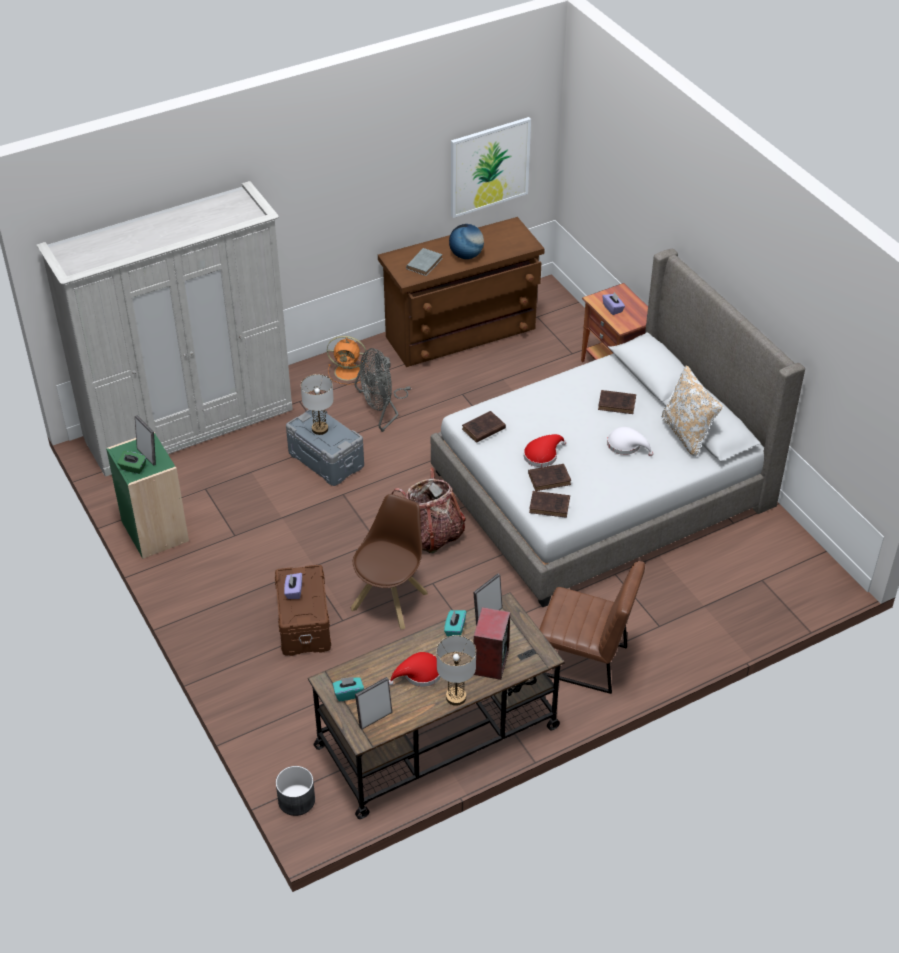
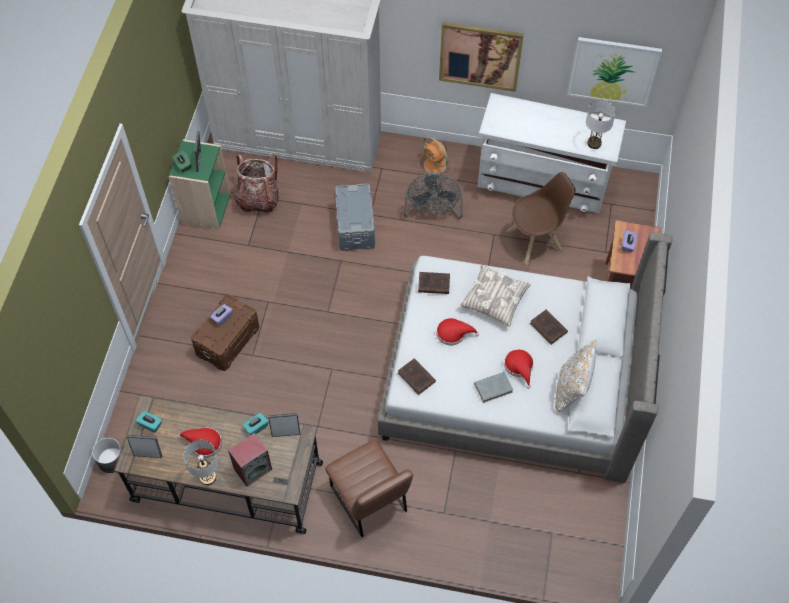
camera: 40 degrees right, 15 degrees up
table lamp [301,374,334,435] -> table lamp moved to [586,100,616,149]
brown chair [351,494,428,630] -> brown chair moved to [505,172,575,265]
grey fan [354,348,412,432] -> grey fan turned 105 degrees counterclockwise [404,172,463,219]
brown dresser [378,217,545,367] -> white dresser [478,93,626,214]
backpack [391,468,465,553] -> backpack moved to [235,154,279,212]
grey book [406,248,443,276] -> grey book moved to [474,372,513,403]
globe [449,224,484,259] -> none
brown book [528,464,571,491] -> none
white hat [607,427,653,456] -> red hat [504,349,534,389]
none -> picture [439,22,524,92]
none -> beige pillow [460,265,531,326]

